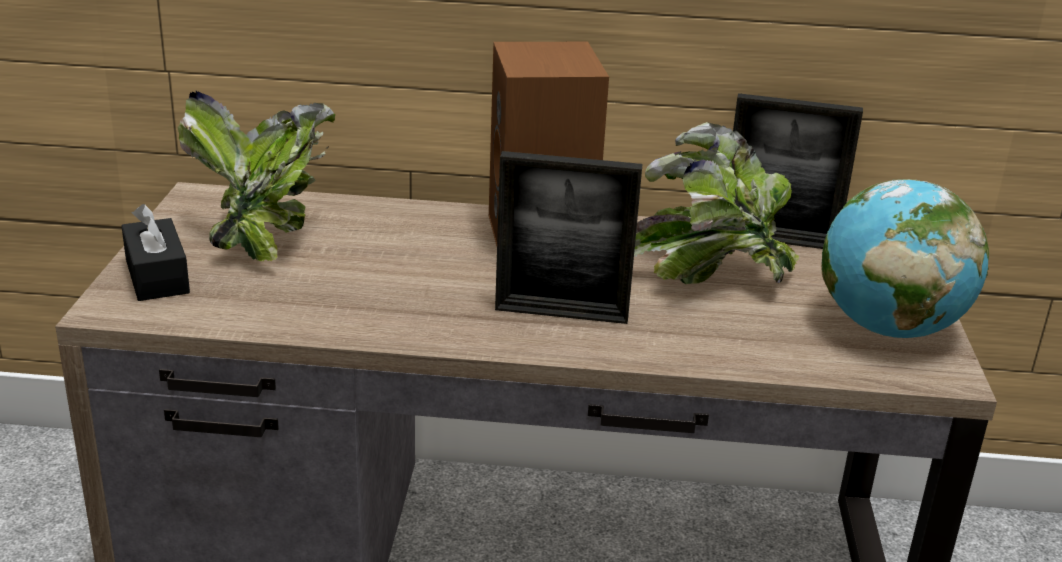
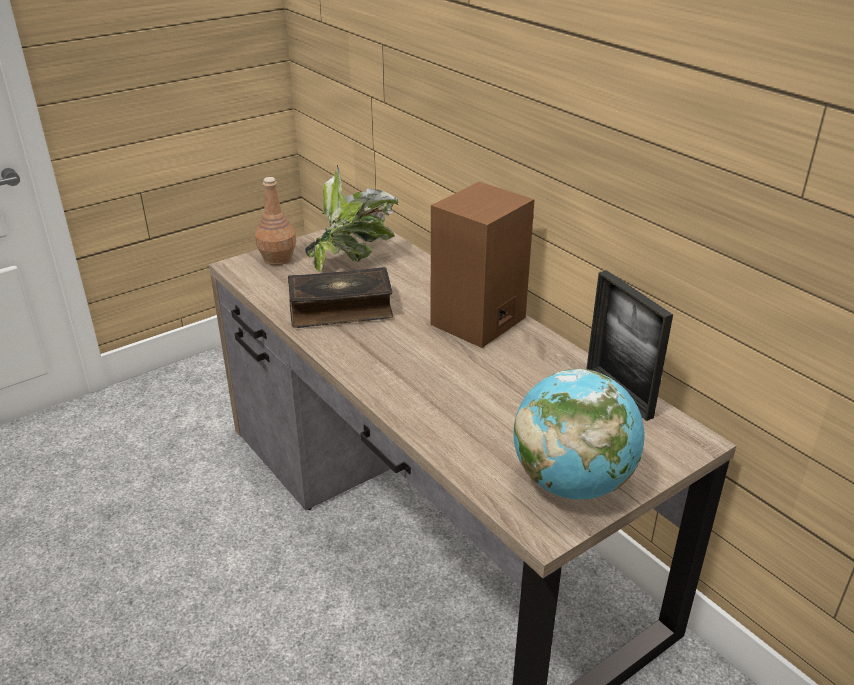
camera: 50 degrees right, 5 degrees up
black tissue box [121,204,190,301] -> brown bottle [255,177,297,265]
picture frame [495,151,643,324] -> none
potted plant [634,122,799,284] -> none
none -> book [288,267,393,328]

